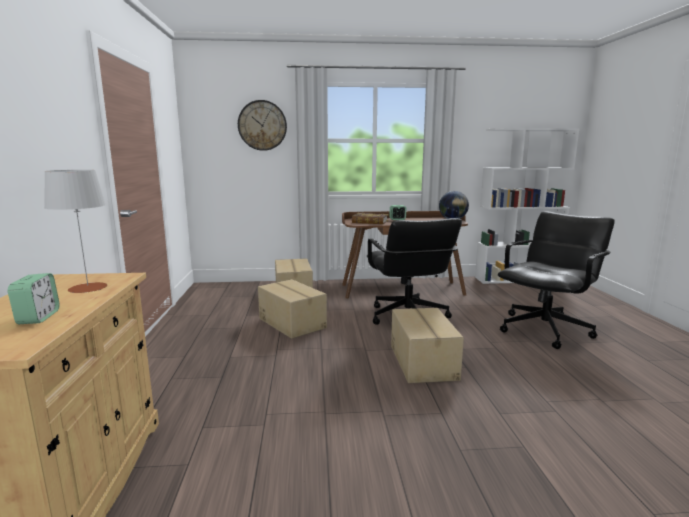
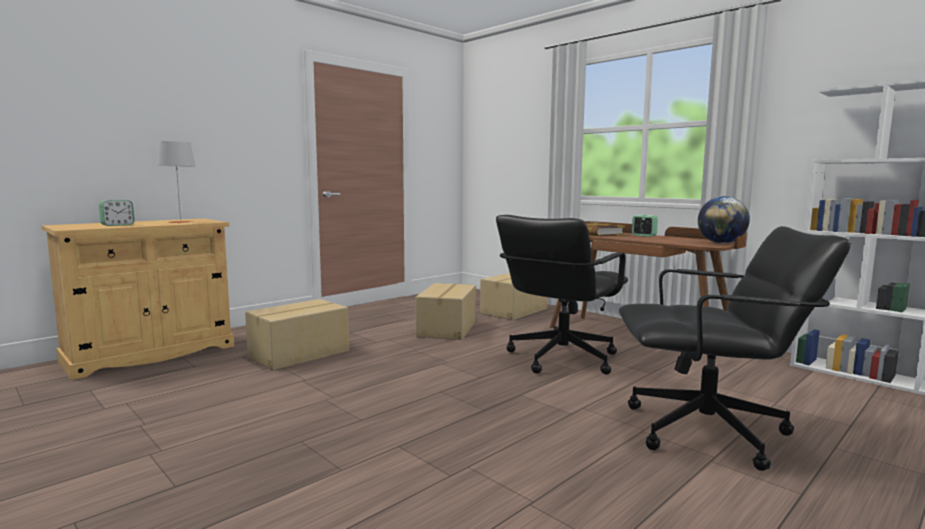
camera: 50 degrees right, 5 degrees down
wall clock [238,100,287,151] -> none
cardboard box [391,308,464,383] -> cardboard box moved to [245,299,349,370]

